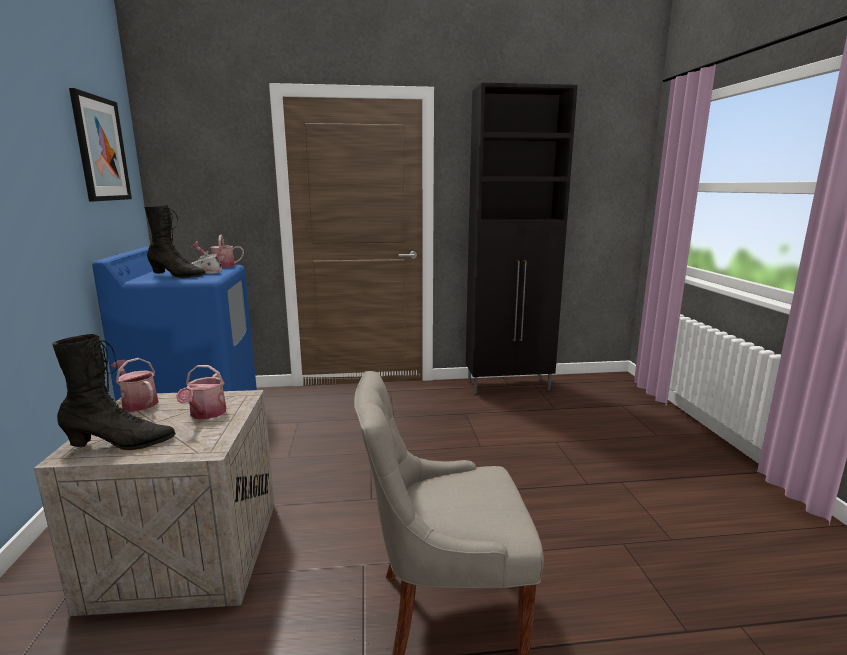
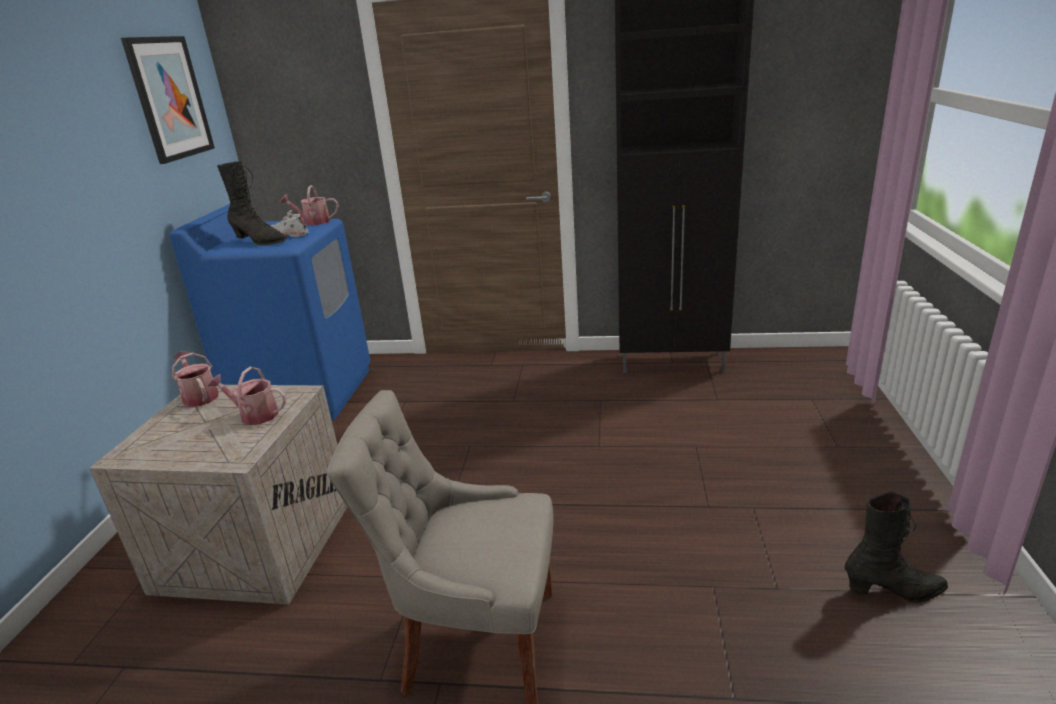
camera: 15 degrees right, 10 degrees up
black boot [52,334,175,450] -> black boot moved to [845,492,948,603]
watering can [176,365,226,419] -> watering can turned 90 degrees clockwise [208,367,286,425]

